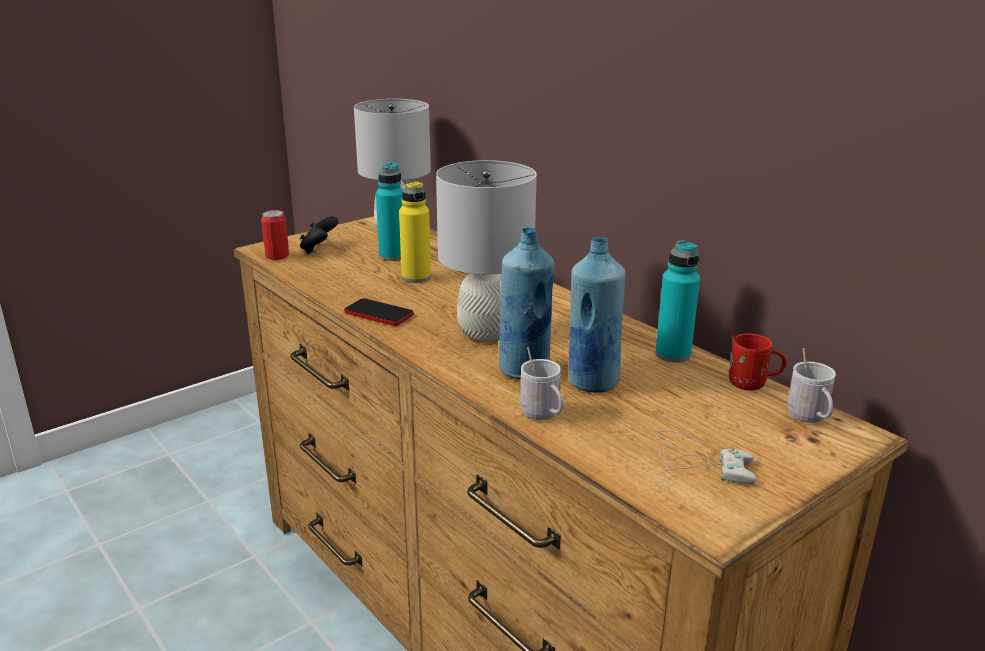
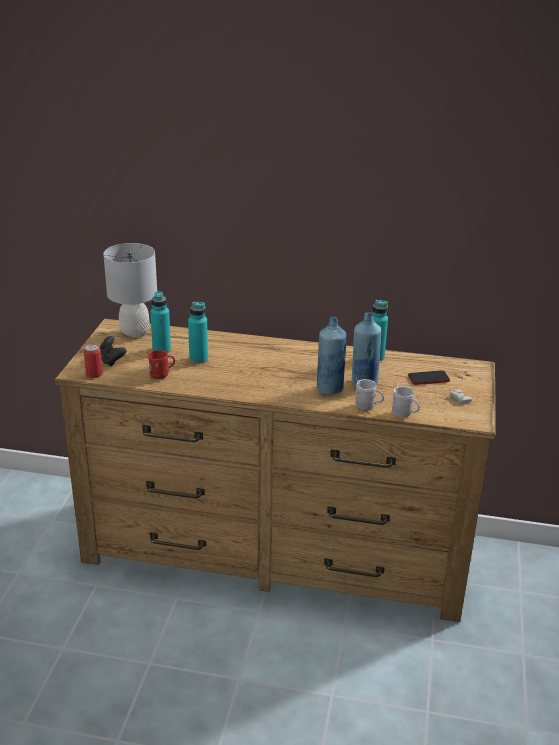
camera: 40 degrees left, 5 degrees up
phone [344,298,414,326] -> phone moved to [408,370,450,385]
yellow bottle [399,180,431,283] -> turquoise bottle [188,302,208,364]
grey table lamp [436,160,537,341] -> none
red mug [729,329,787,391] -> red mug moved to [147,350,175,379]
white mug [787,348,836,423] -> white mug moved to [392,381,420,417]

